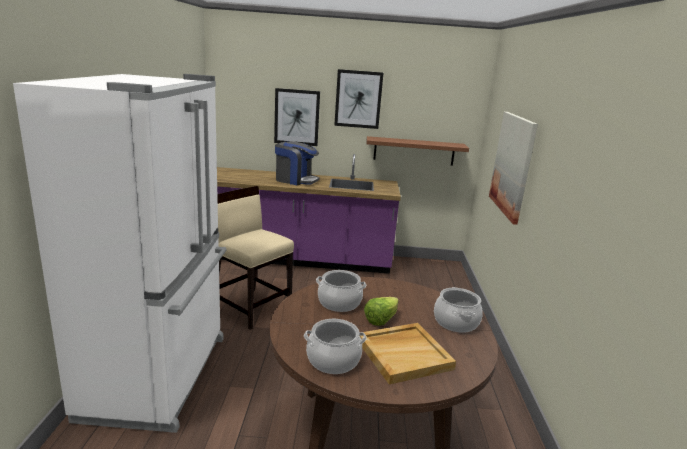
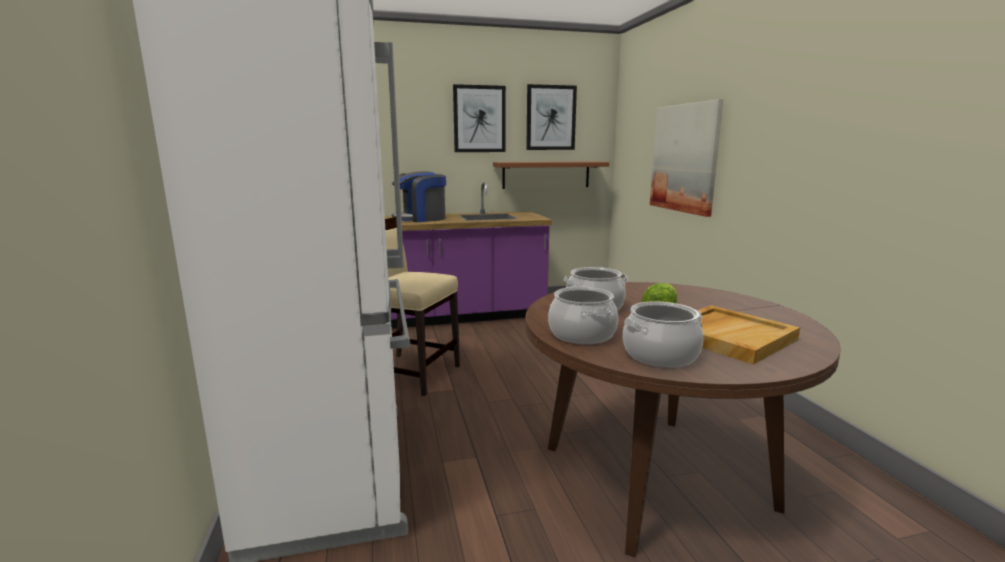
camera: 15 degrees left, 5 degrees down
picture [274,88,320,146] -> picture moved to [526,84,577,150]
coffee machine [275,141,320,185] -> coffee machine turned 150 degrees clockwise [392,171,446,222]
cooking pot [434,287,483,333] -> cooking pot moved to [548,287,618,344]

